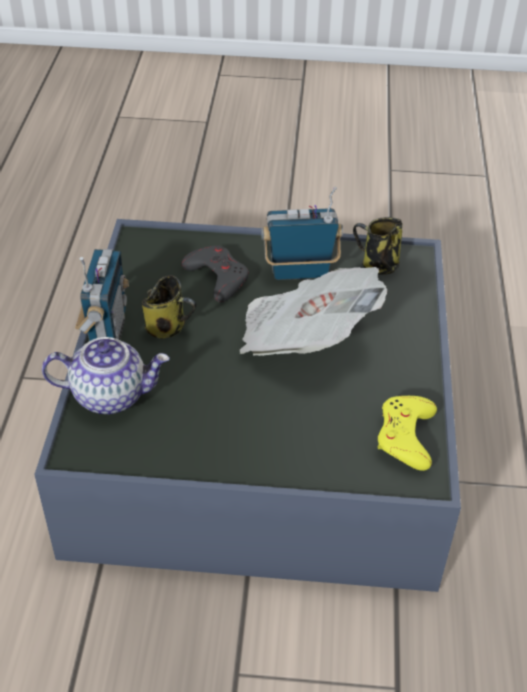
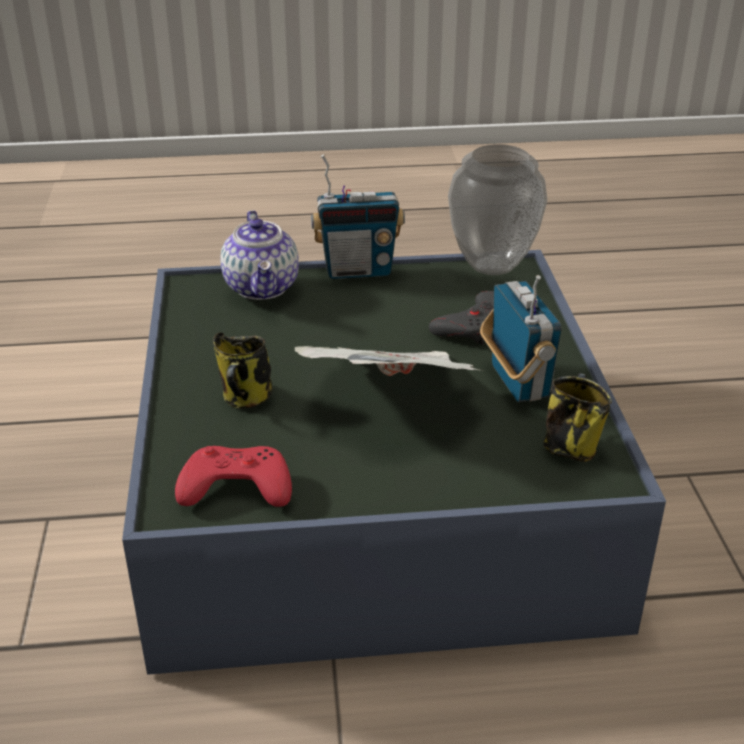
camera: 80 degrees right, 10 degrees down
mug [142,275,196,339] -> mug moved to [213,333,272,408]
yellow game controller [378,396,437,471] -> red game controller [175,446,292,507]
none -> vase [448,144,547,275]

